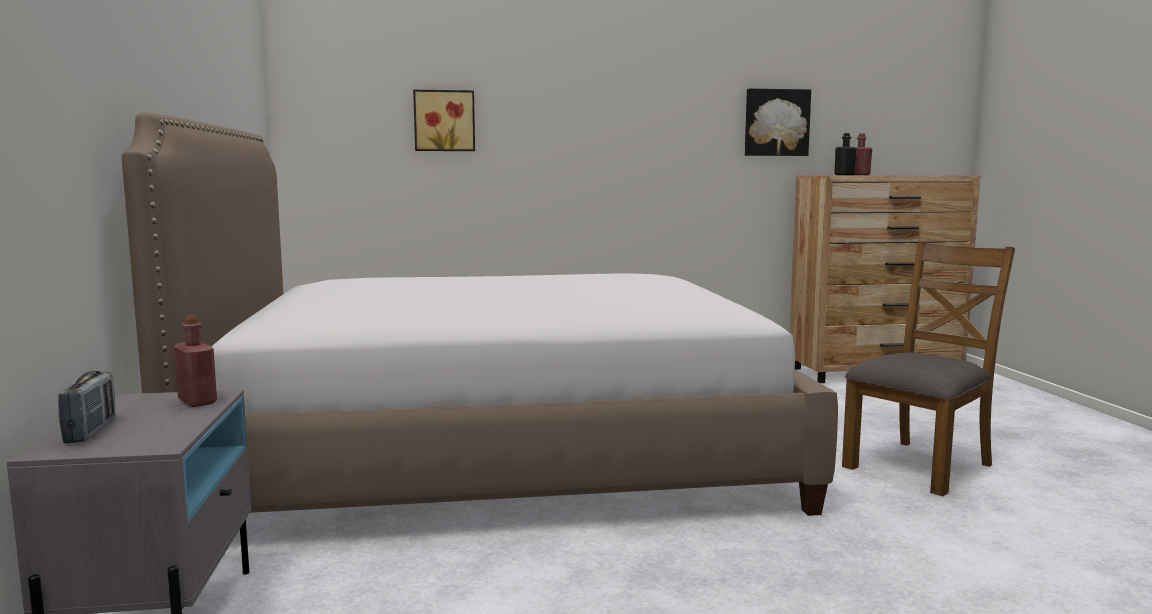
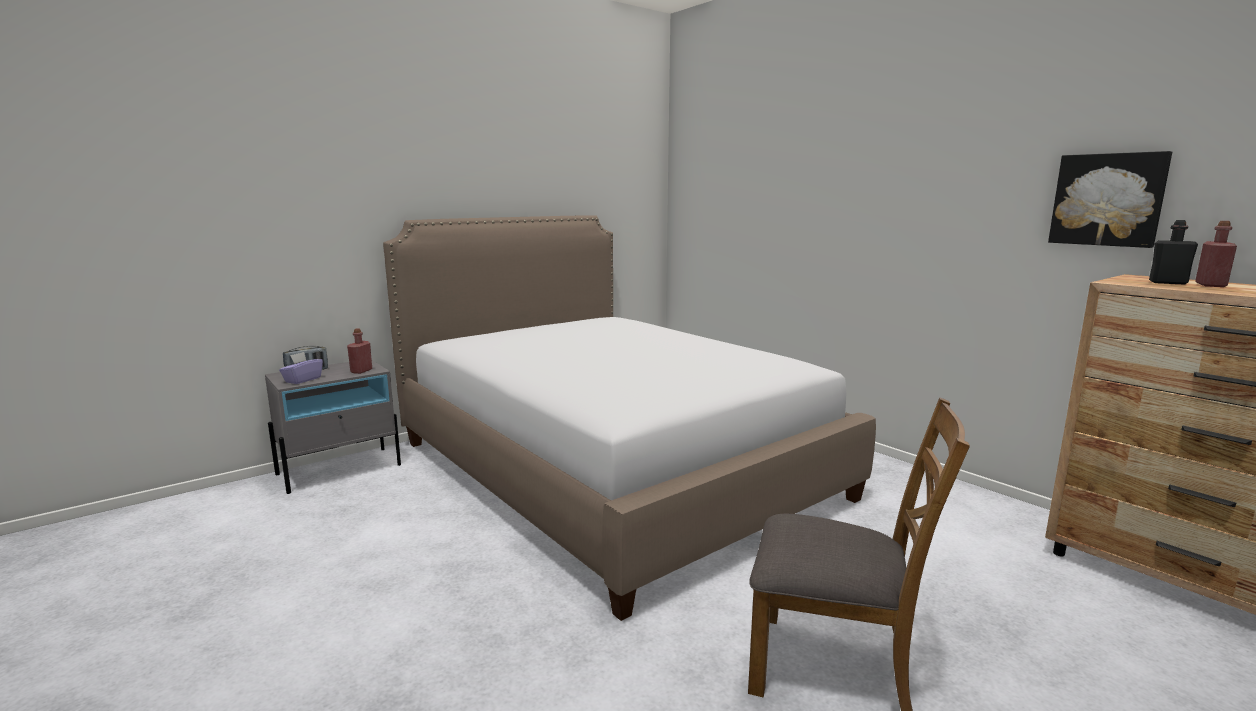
camera: 60 degrees right, 5 degrees up
picture [413,90,475,151] -> none
none -> purple tissue box [279,352,323,384]

